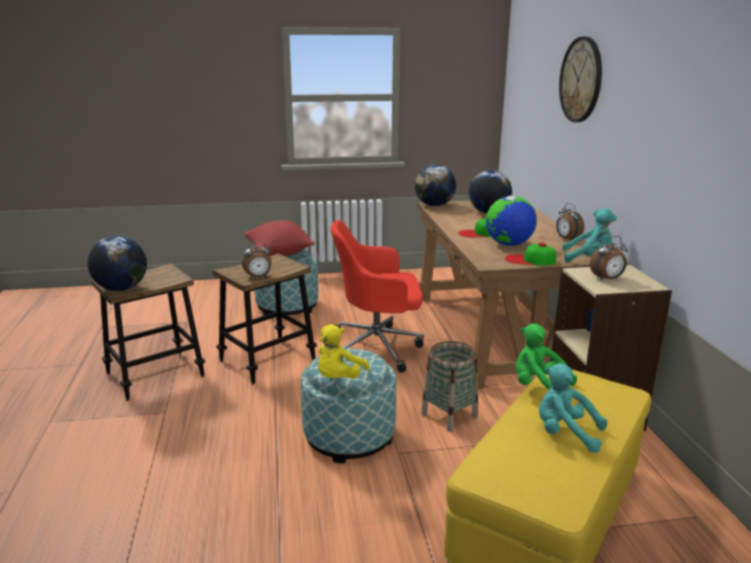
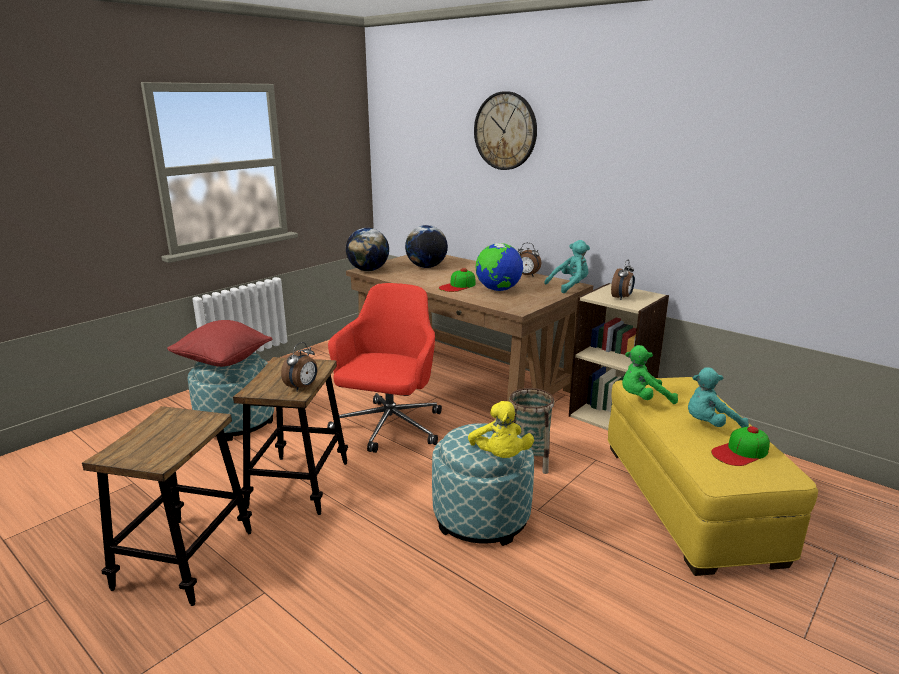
camera: 40 degrees left, 0 degrees up
globe [88,236,147,291] -> none
red office chair [330,220,424,373] -> red office chair turned 150 degrees clockwise [327,283,442,453]
cap [505,242,556,266] -> cap moved to [711,426,770,466]

